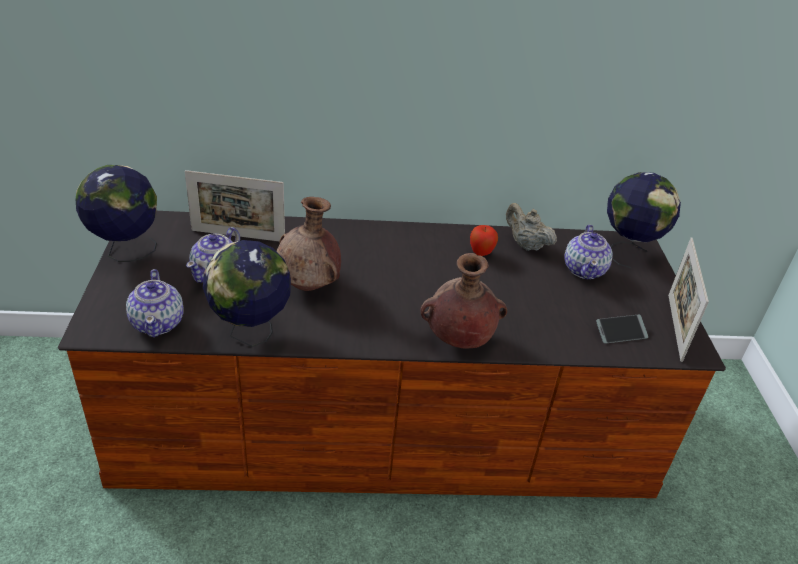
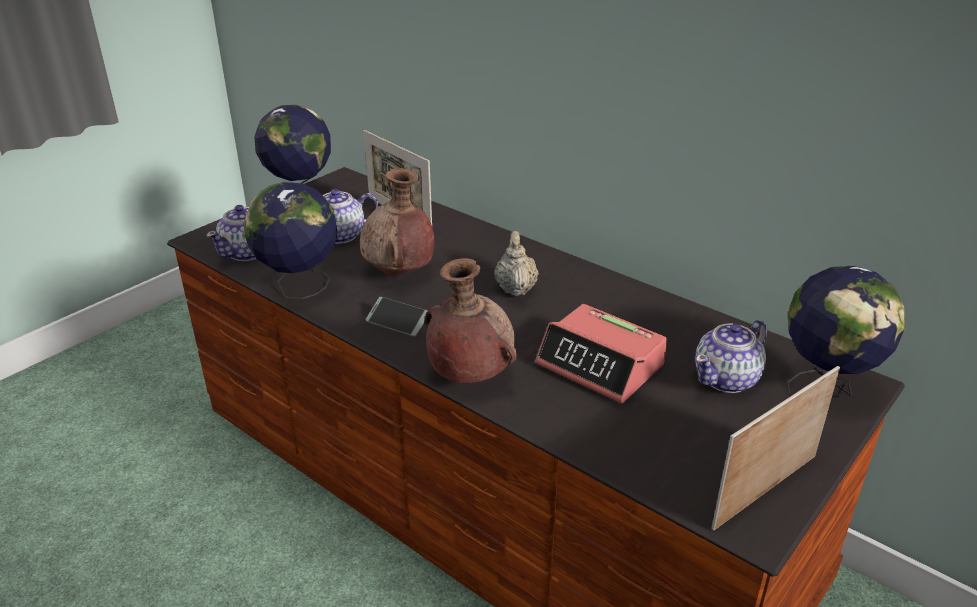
camera: 45 degrees right, 5 degrees down
apple [470,225,498,256] -> none
beige teapot [506,203,557,251] -> beige teapot moved to [494,231,539,296]
phone [596,315,648,344] -> phone moved to [366,297,428,337]
none -> alarm clock [535,304,667,403]

